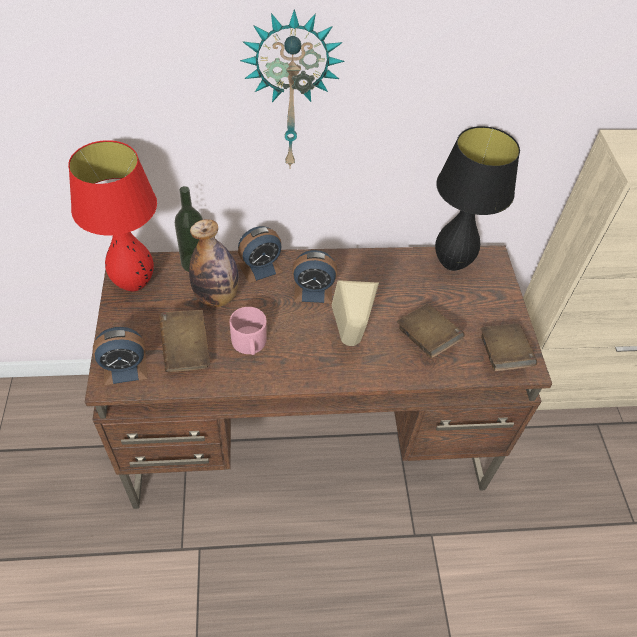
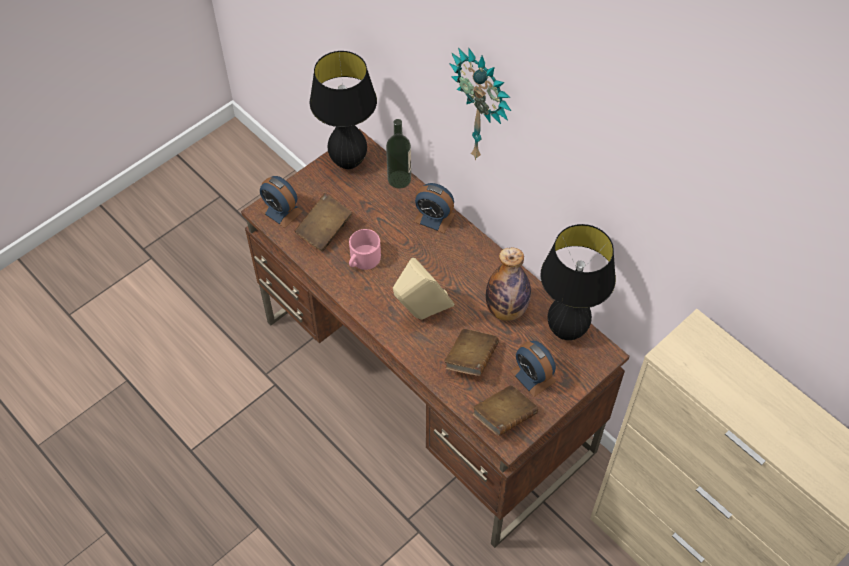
camera: 55 degrees right, 5 degrees up
red table lamp [68,140,157,291] -> black table lamp [310,51,377,169]
bottle [189,219,239,307] -> bottle moved to [486,247,531,321]
alarm clock [292,250,337,304] -> alarm clock moved to [511,341,556,397]

